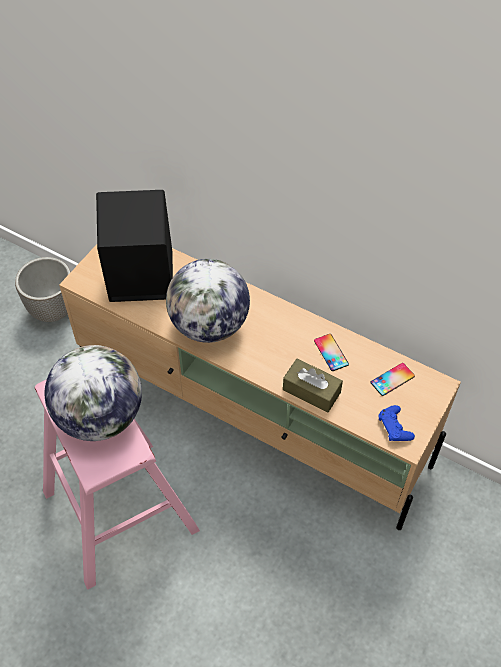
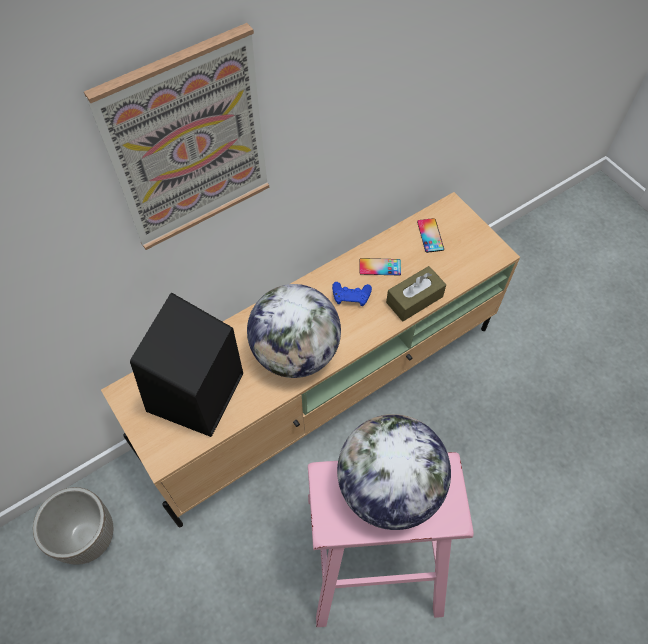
camera: 65 degrees left, 5 degrees up
blue game controller [378,405,415,441] -> blue game controller moved to [332,282,372,306]
none -> picture [84,23,269,250]

